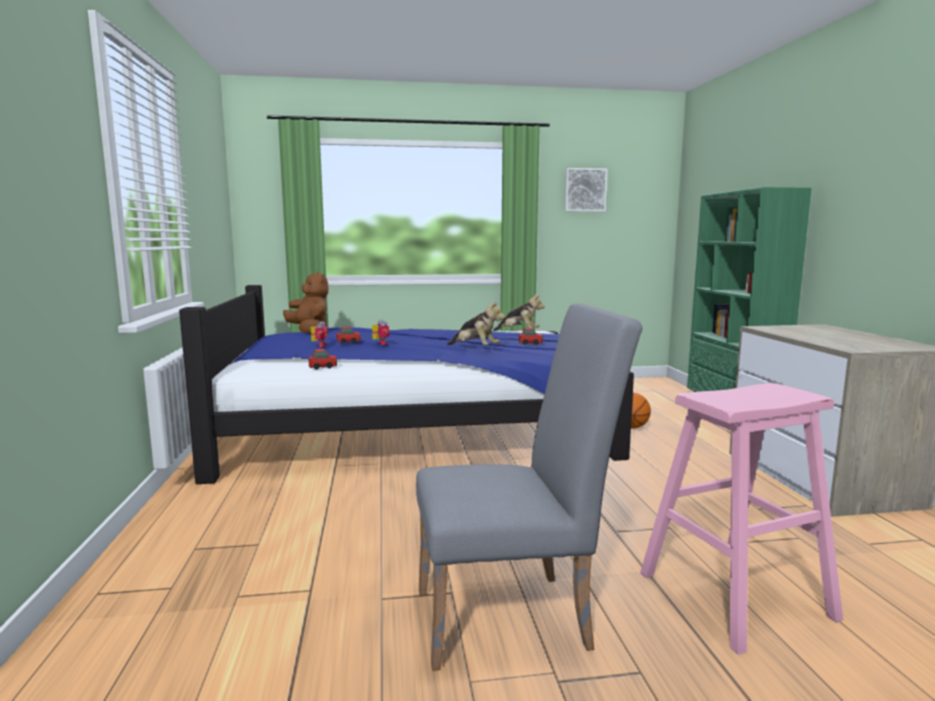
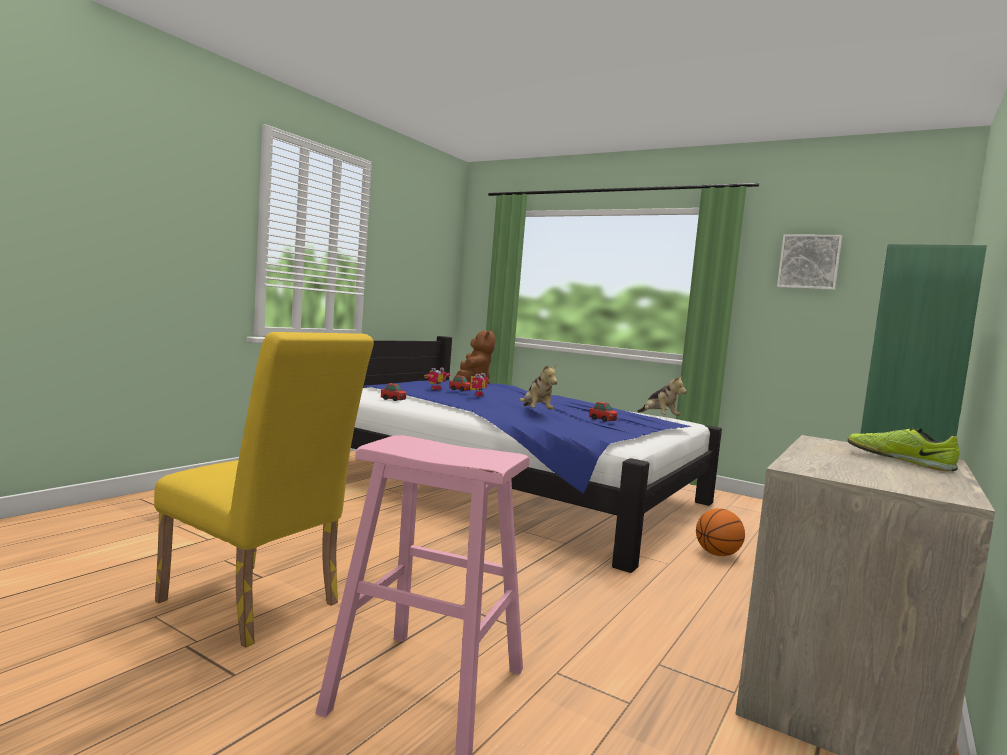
camera: 40 degrees right, 5 degrees down
grey chair [416,303,642,671] -> yellow chair [154,332,374,648]
none -> shoe [848,428,960,471]

